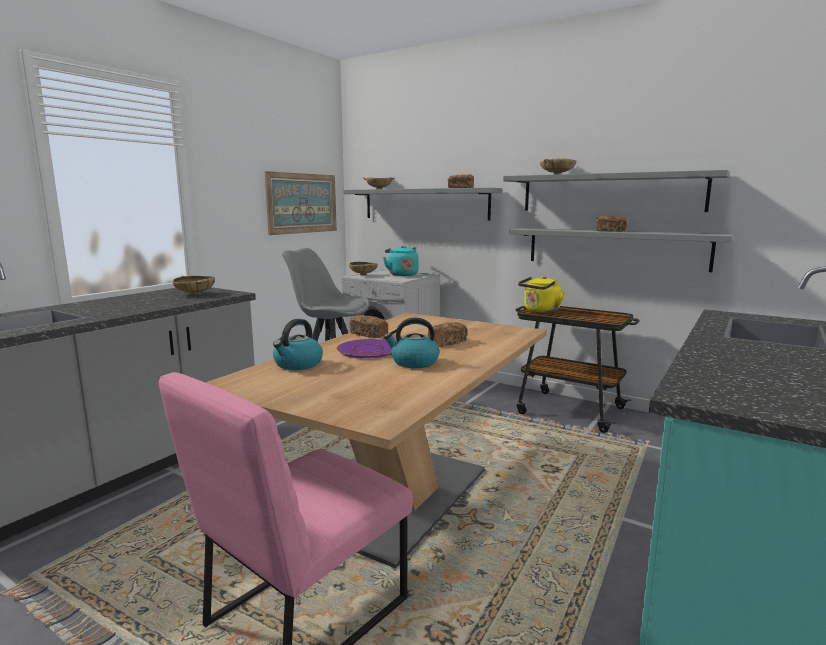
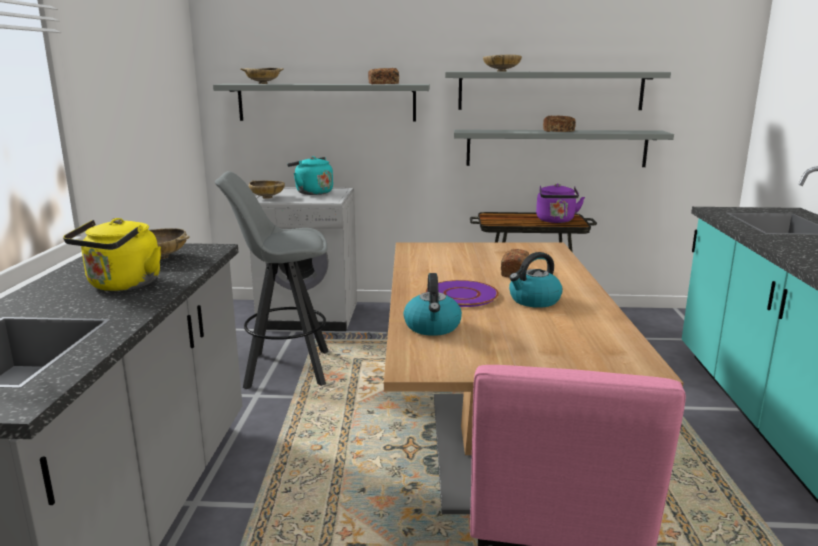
camera: 30 degrees left, 5 degrees up
picture [265,171,337,235] -> none
bread [350,315,388,338] -> none
yellow kettle [518,276,565,313] -> yellow kettle moved to [63,218,161,291]
none -> purple kettle [536,183,585,223]

